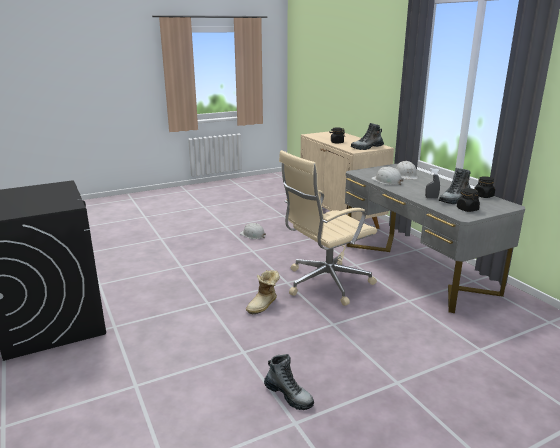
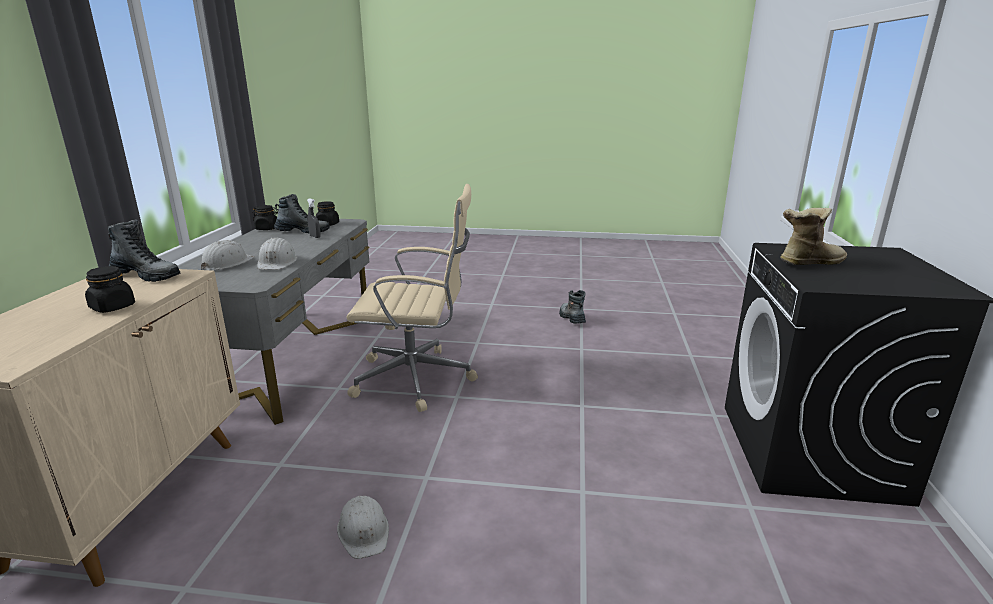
camera: 145 degrees left, 0 degrees up
boot [246,270,280,314] -> boot moved to [780,208,847,265]

